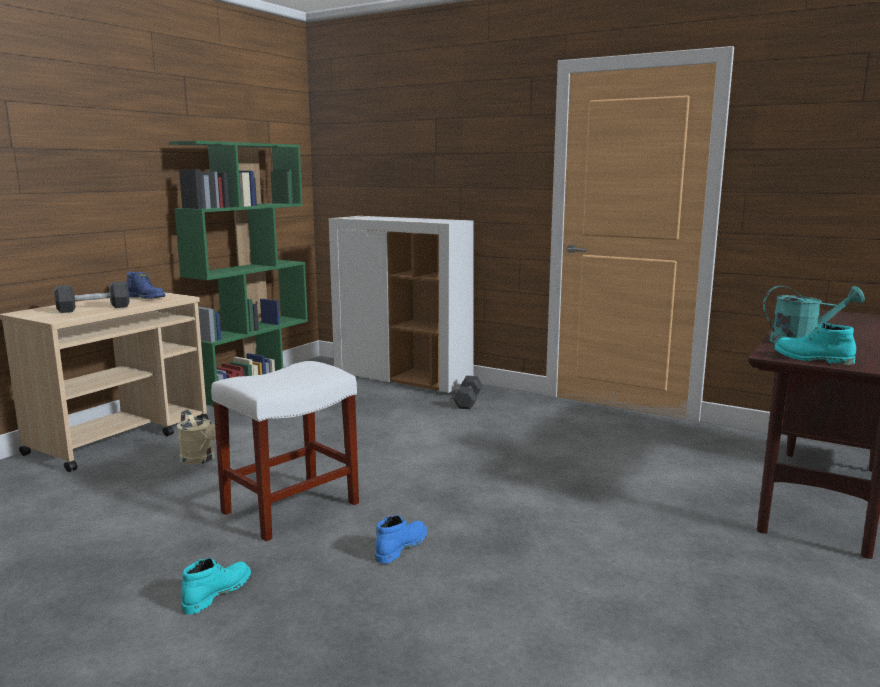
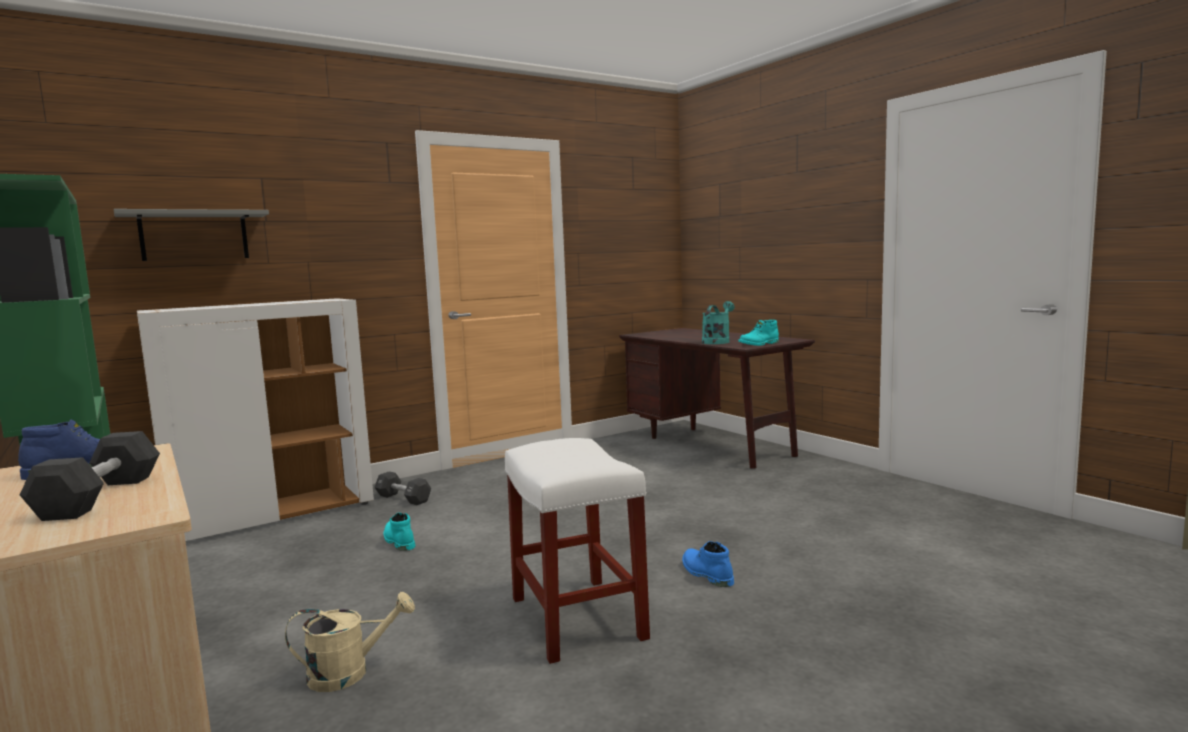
camera: 65 degrees left, 5 degrees down
turquoise boot [181,558,251,614] -> turquoise boot moved to [384,513,416,551]
none -> grey shelf [113,209,269,261]

